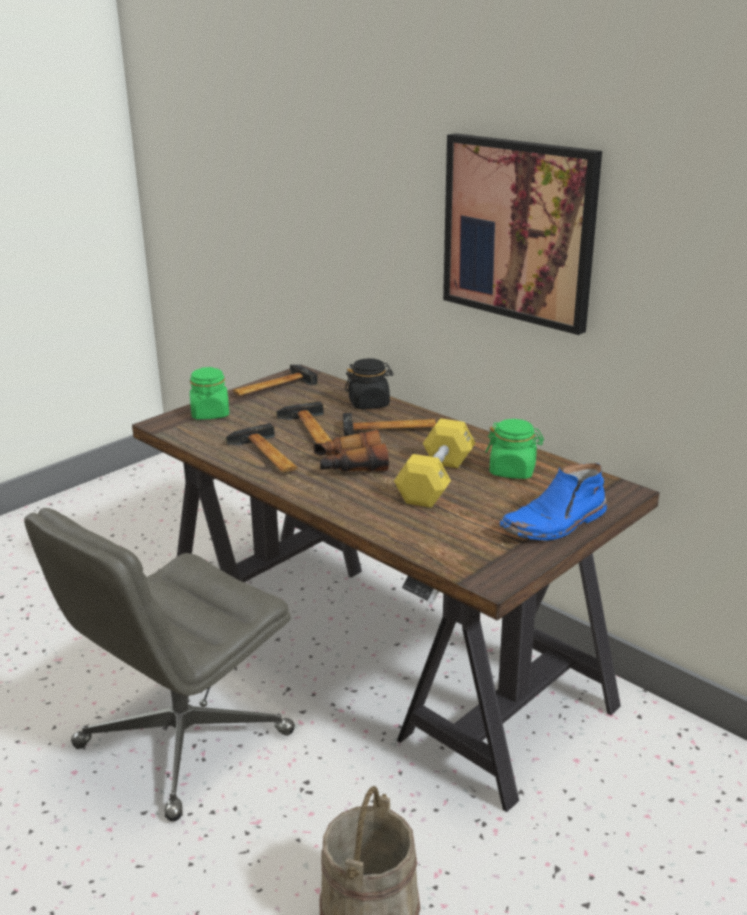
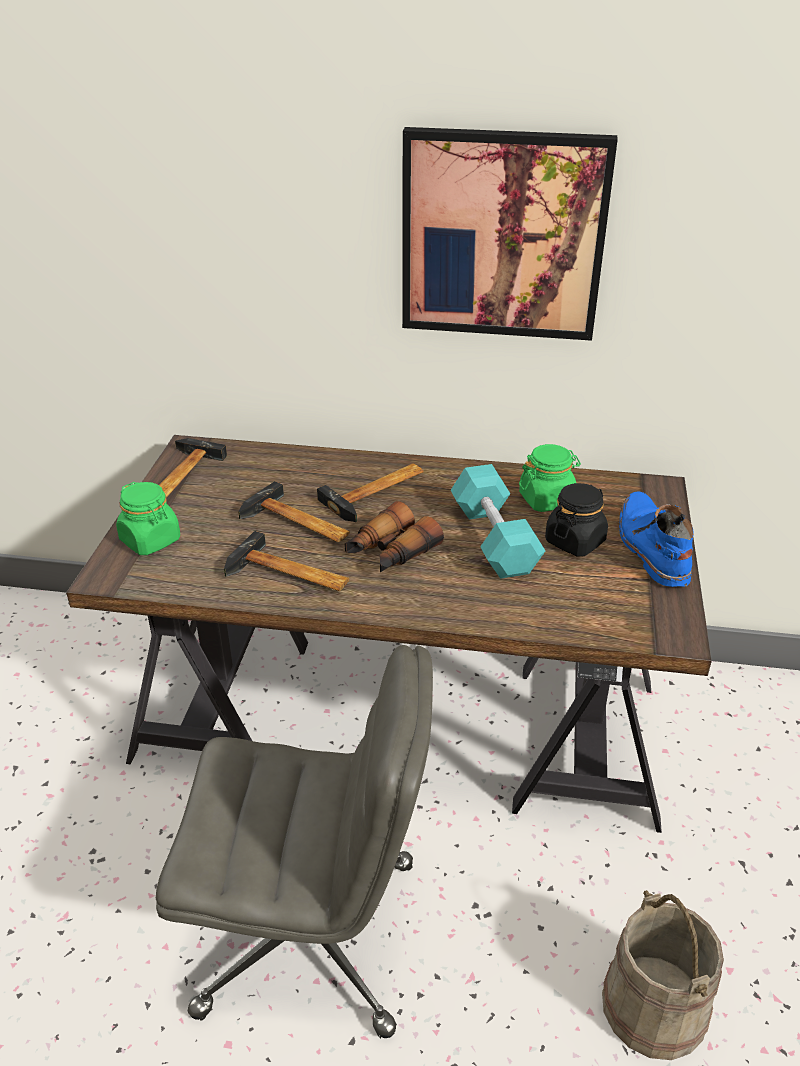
camera: 35 degrees left, 10 degrees up
grey office chair [24,508,295,821] -> grey office chair turned 90 degrees counterclockwise [156,645,433,1038]
black jar [345,358,394,409] -> black jar moved to [545,483,608,556]
yellow dumbbell [394,418,475,508] -> turquoise dumbbell [451,464,545,579]
blue boot [499,463,607,541] -> blue boot turned 150 degrees clockwise [619,491,694,587]

